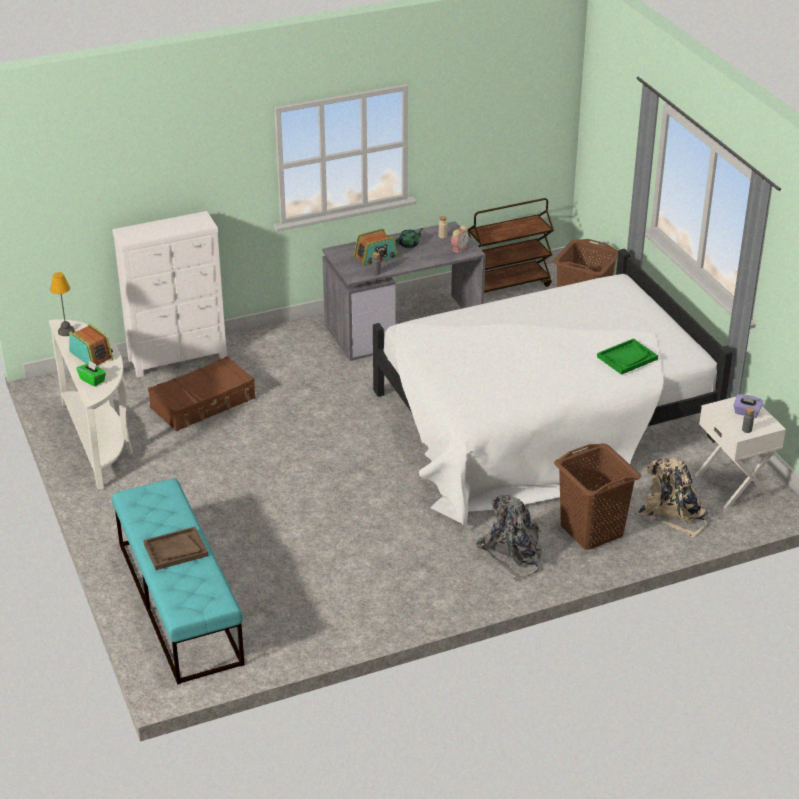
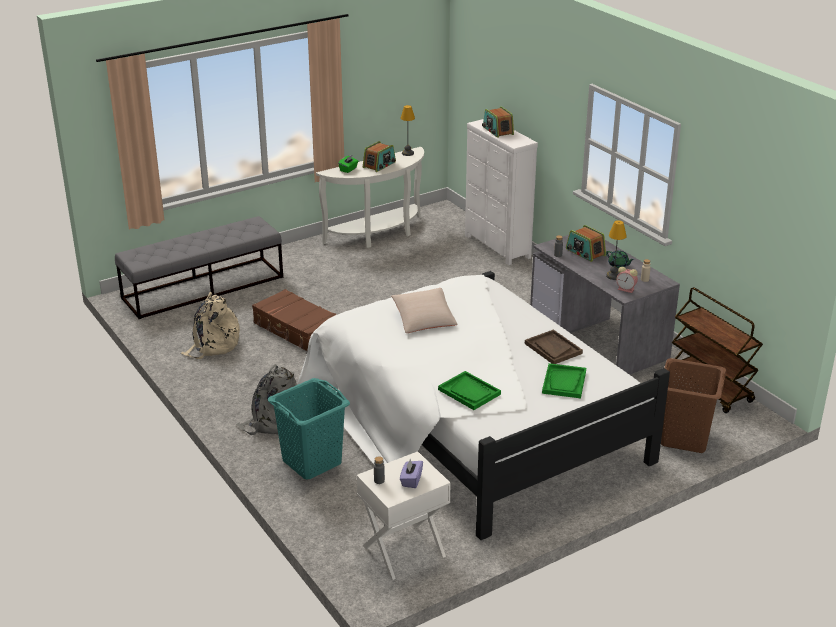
camera: 80 degrees right, 5 degrees down
turquoise bench [112,478,245,684] -> grey bench [115,216,283,319]
brown tray [143,527,208,570] -> brown tray moved to [525,329,583,364]
brown suitcase [148,356,256,431] -> brown suitcase moved to [252,289,336,351]
brown laundry basket [554,443,641,550] -> turquoise laundry basket [268,378,350,480]
beige backpack [637,457,708,537] -> beige backpack moved to [181,292,240,359]
none -> beige pillow [391,288,458,333]
none -> radio [482,106,514,138]
none -> green tray [542,363,586,398]
none -> table lamp [606,220,627,280]

